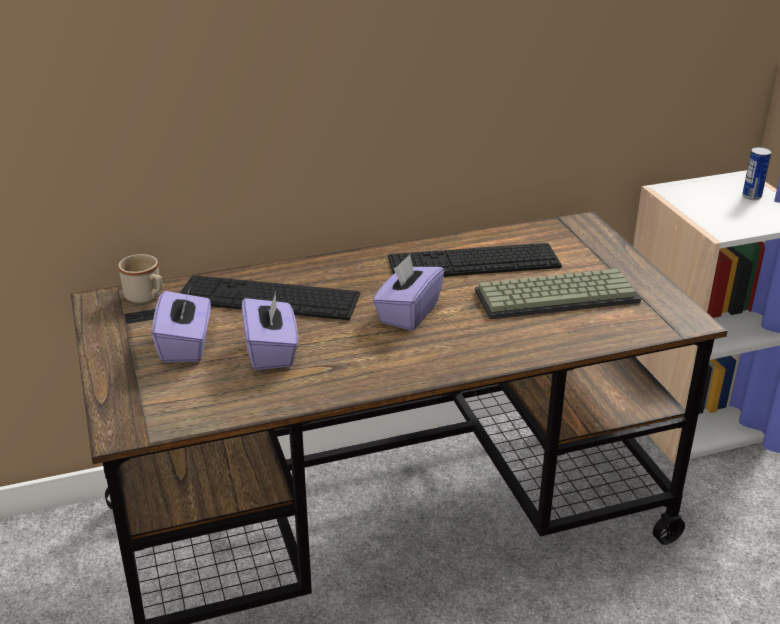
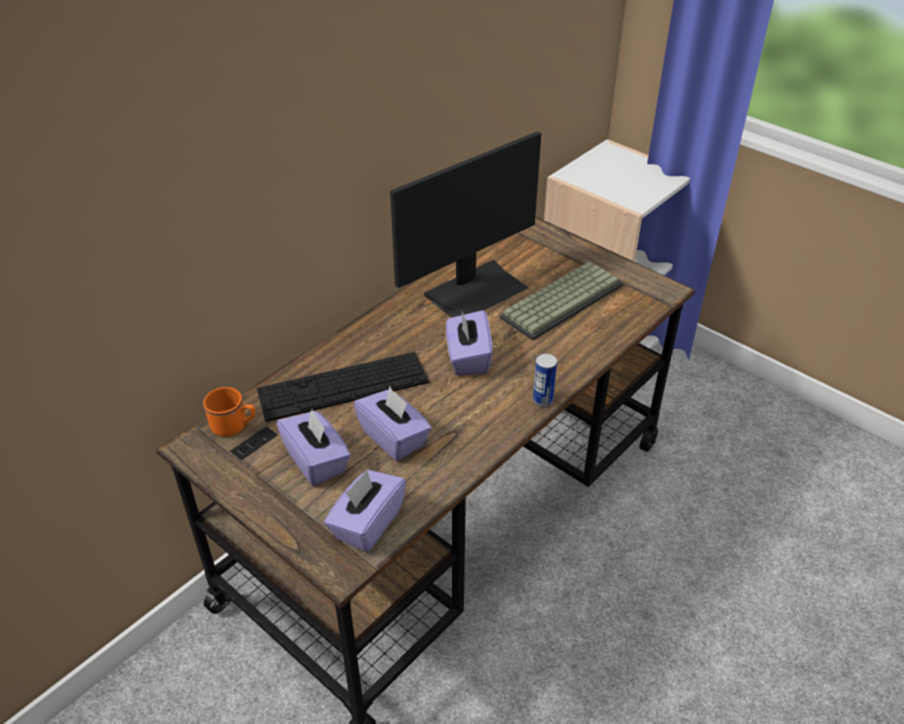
camera: 30 degrees left, 10 degrees up
beige mug [118,254,162,303] -> orange mug [203,387,255,437]
keyboard [388,243,562,277] -> monitor [390,131,541,318]
can [742,147,771,200] -> can moved to [533,353,557,407]
none -> purple tissue box [324,470,406,552]

